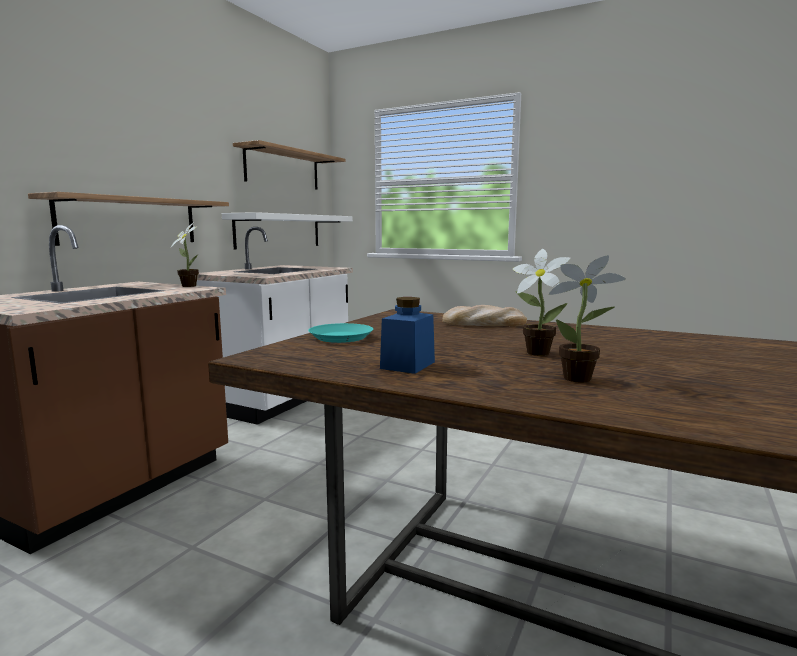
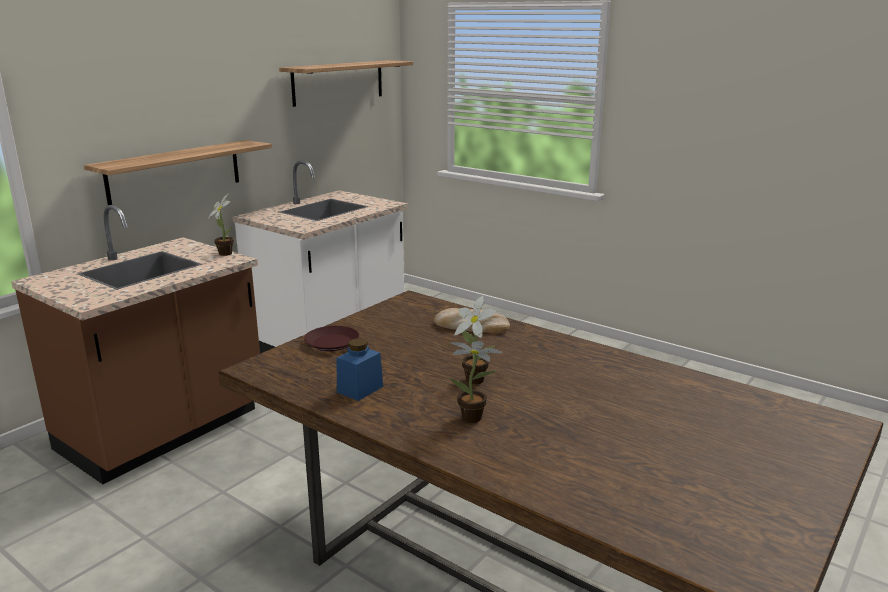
camera: 10 degrees right, 10 degrees up
white shelf [222,212,353,250] -> none
turquoise plate [308,323,373,343] -> brown plate [304,326,359,351]

